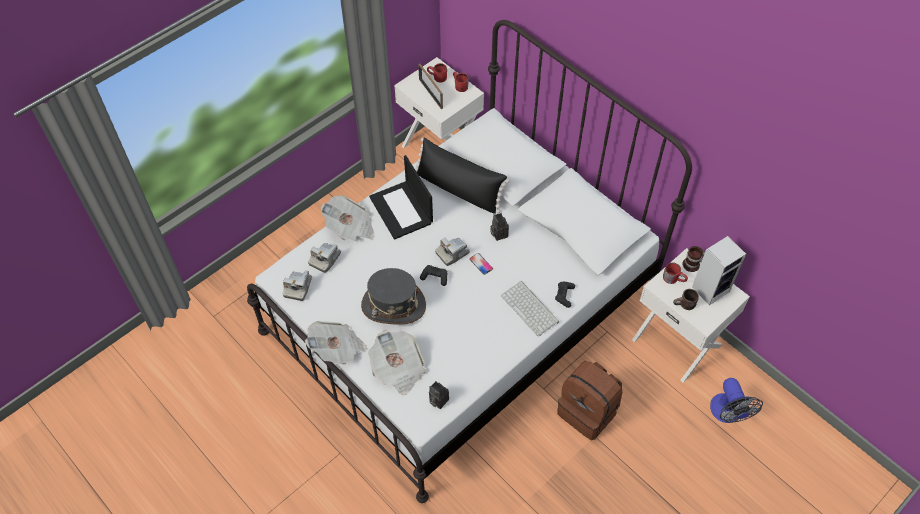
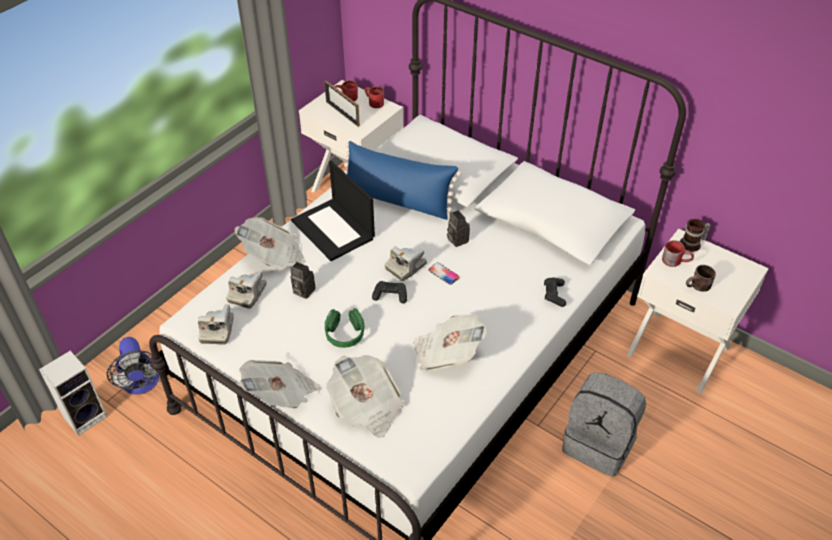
camera: 10 degrees left, 10 degrees down
grey hat [361,268,426,325] -> green headphones [325,308,365,348]
black pillow [414,137,510,214] -> blue pillow [344,141,462,220]
camera [429,381,449,409] -> camera moved to [290,262,315,299]
keyboard [501,281,559,337] -> none
brown backpack [557,361,622,440] -> grey backpack [562,373,646,477]
speaker [692,236,746,305] -> speaker moved to [39,351,107,436]
fan [710,378,763,423] -> fan moved to [107,337,159,395]
none -> newspaper [413,314,487,370]

